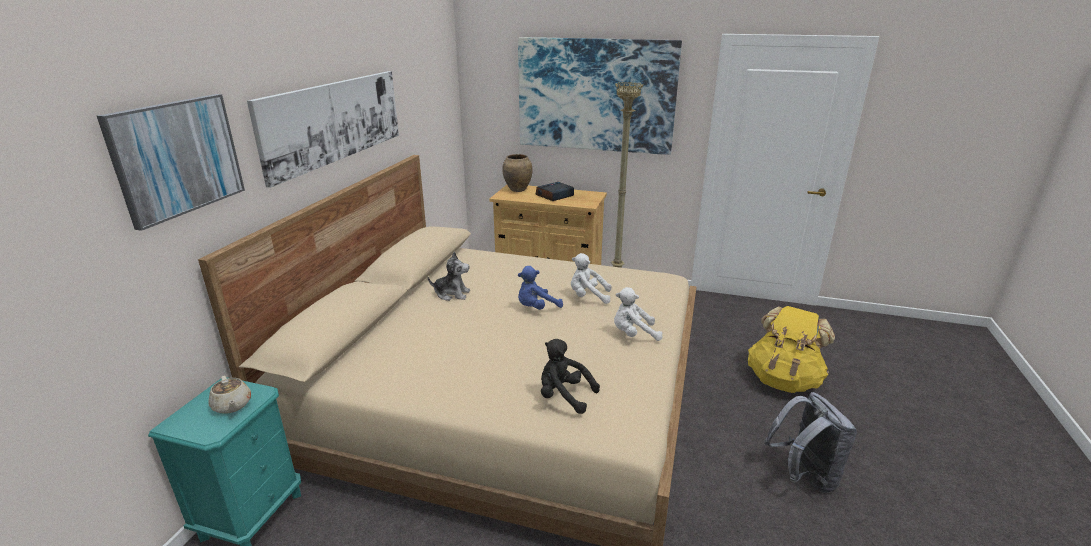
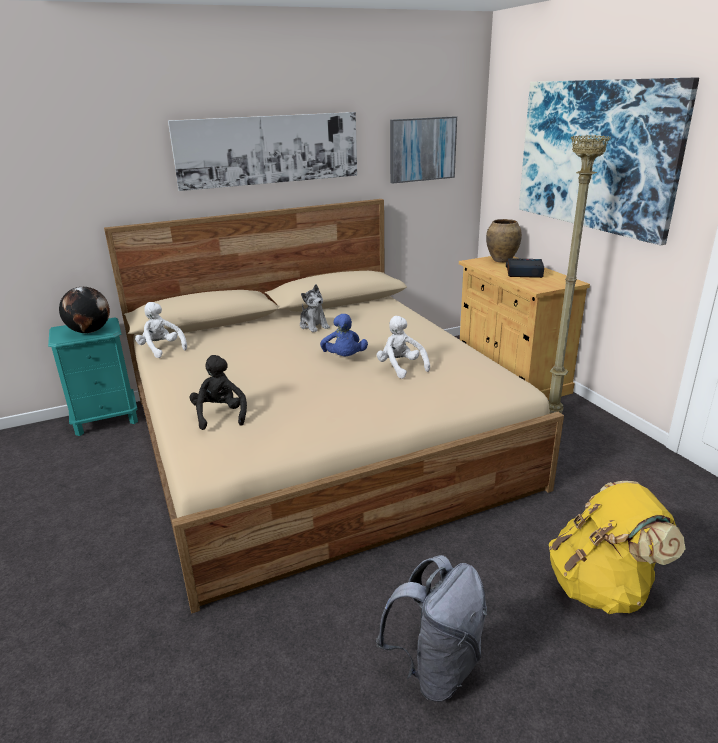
camera: 50 degrees right, 0 degrees up
picture [97,94,245,231] -> picture moved to [390,116,457,184]
beige teapot [208,376,251,414] -> globe [59,287,110,333]
blue plush toy [518,266,563,310] -> blue plush toy turned 120 degrees counterclockwise [320,314,368,356]
white plush toy [614,287,662,341] -> white plush toy moved to [135,302,187,358]

